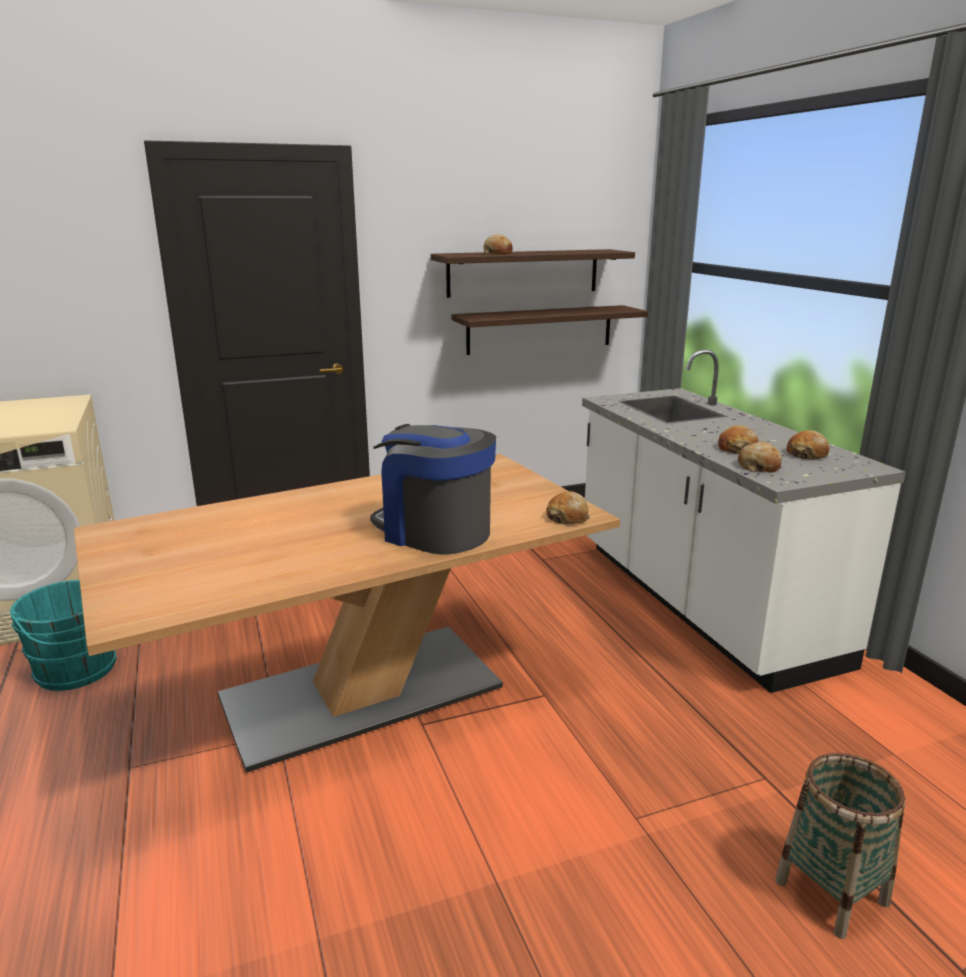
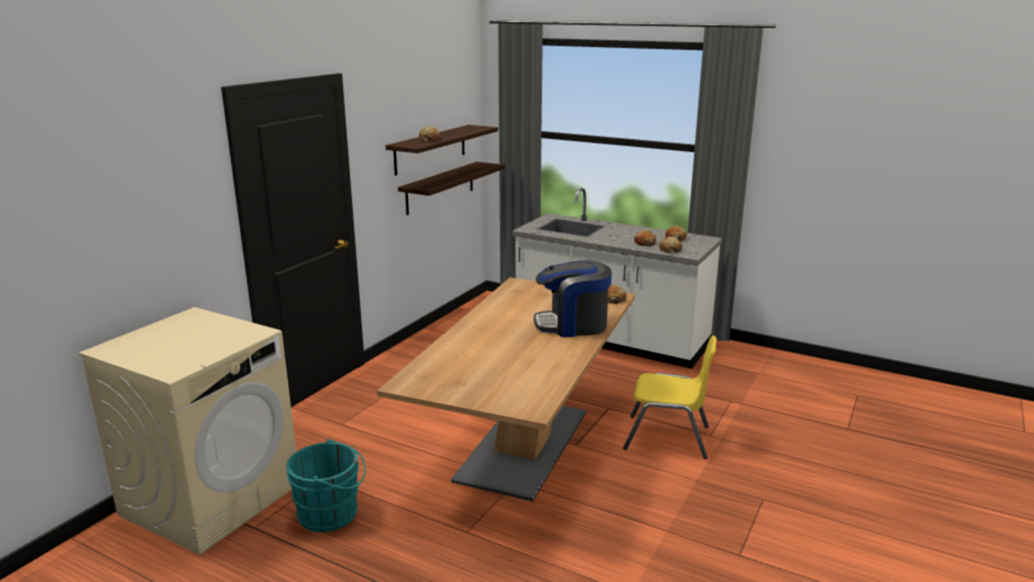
camera: 40 degrees left, 0 degrees up
basket [775,753,905,939] -> none
none -> yellow chair [623,336,716,459]

